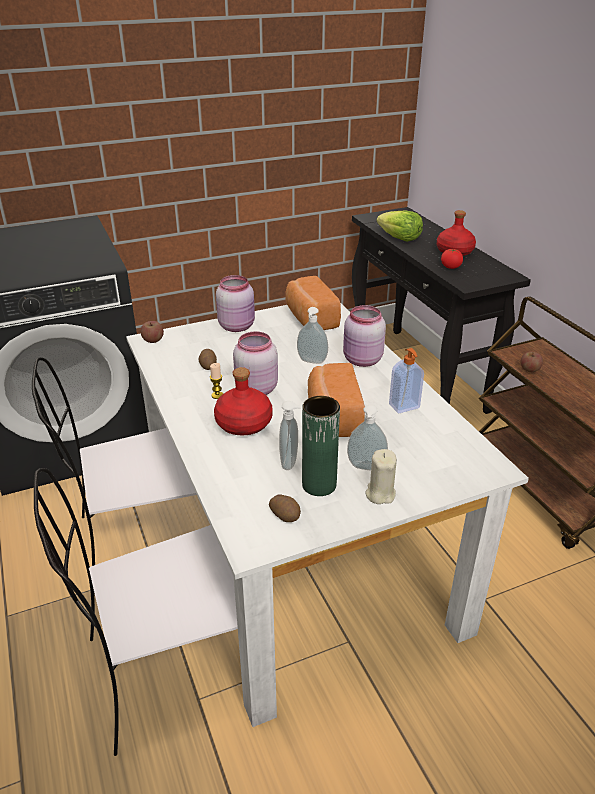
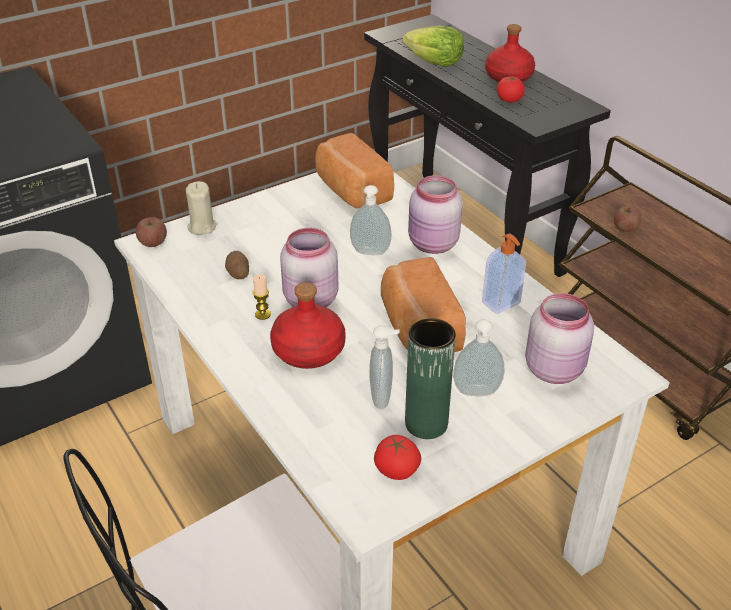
camera: 10 degrees left, 5 degrees up
white chair [32,357,197,596] -> none
pink jar [216,275,255,332] -> pink jar moved to [525,293,594,384]
potato [269,494,301,522] -> tomato [374,435,421,480]
beige candle [365,449,397,504] -> beige candle moved to [186,181,216,235]

